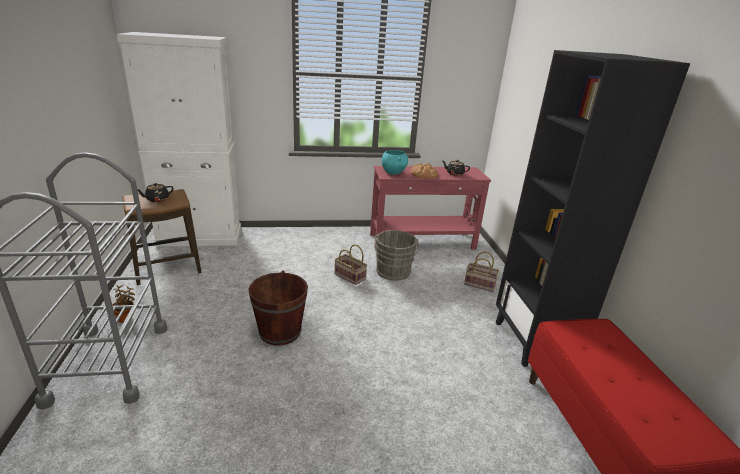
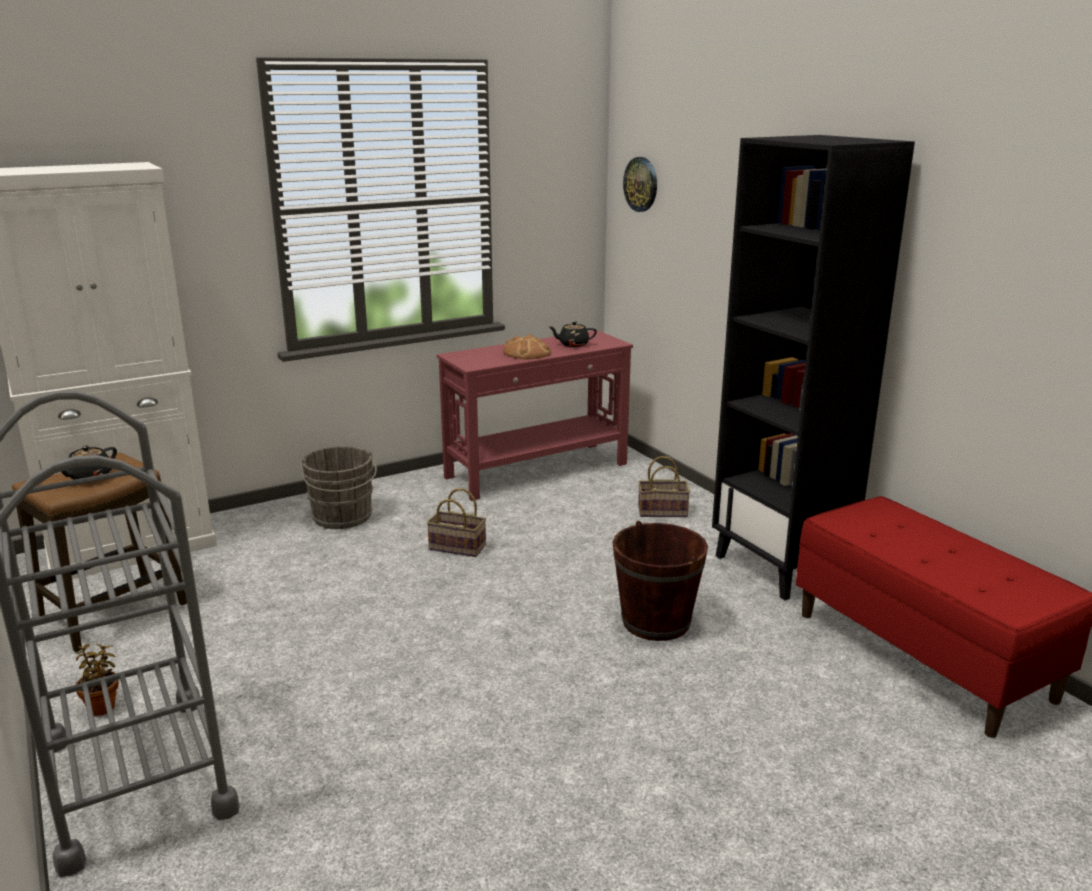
camera: 20 degrees left, 5 degrees down
brown bucket [248,271,308,346] -> brown bucket moved to [612,521,708,641]
grey bucket [374,230,418,281] -> grey bucket moved to [300,446,377,529]
turquoise bowl [381,150,408,174] -> none
none -> wall clock [623,157,657,212]

